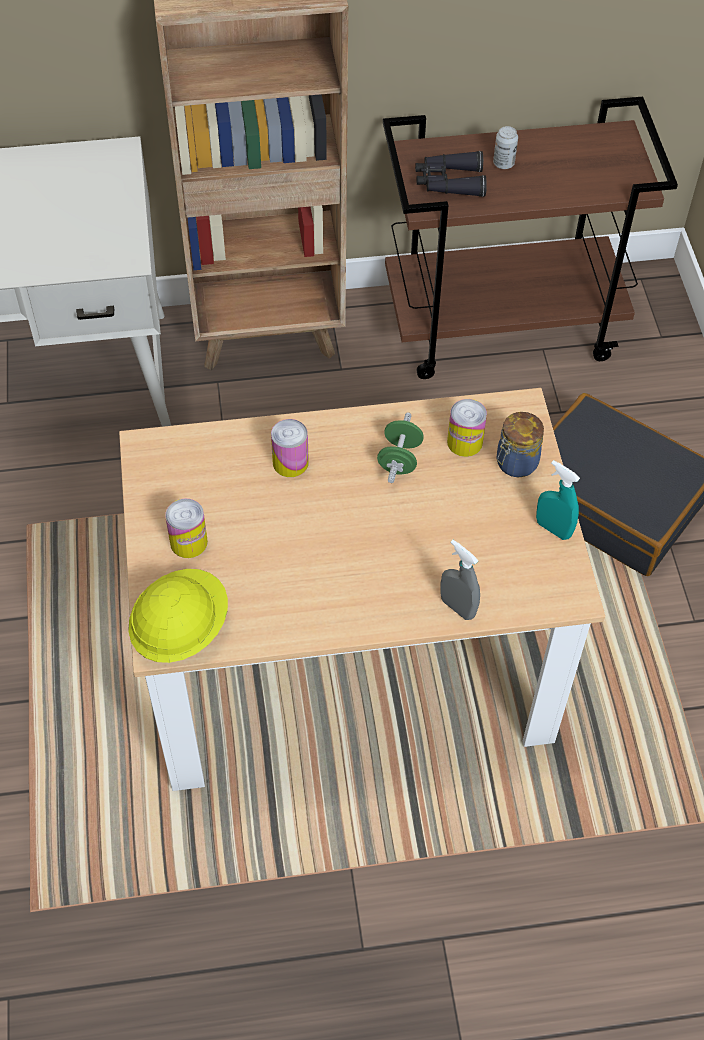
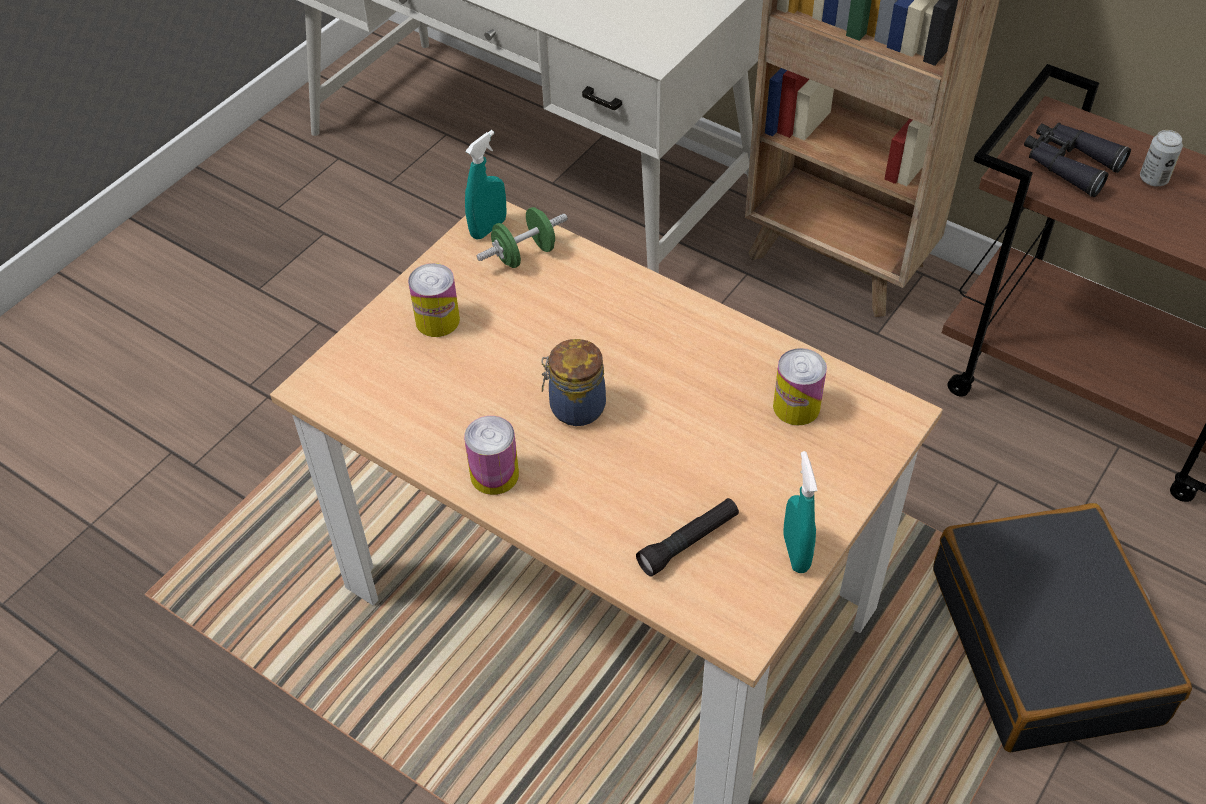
camera: 45 degrees right, 5 degrees down
yellow hard hat [128,569,228,663] -> none
can [271,419,309,477] -> can moved to [464,416,519,495]
green dumbbell [377,412,424,483] -> green dumbbell moved to [477,207,568,268]
grey spray bottle [440,540,480,620] -> none
jar [496,412,544,477] -> jar moved to [541,339,606,426]
none -> turquoise spray bottle [465,130,507,239]
none -> black flashlight [636,498,739,577]

